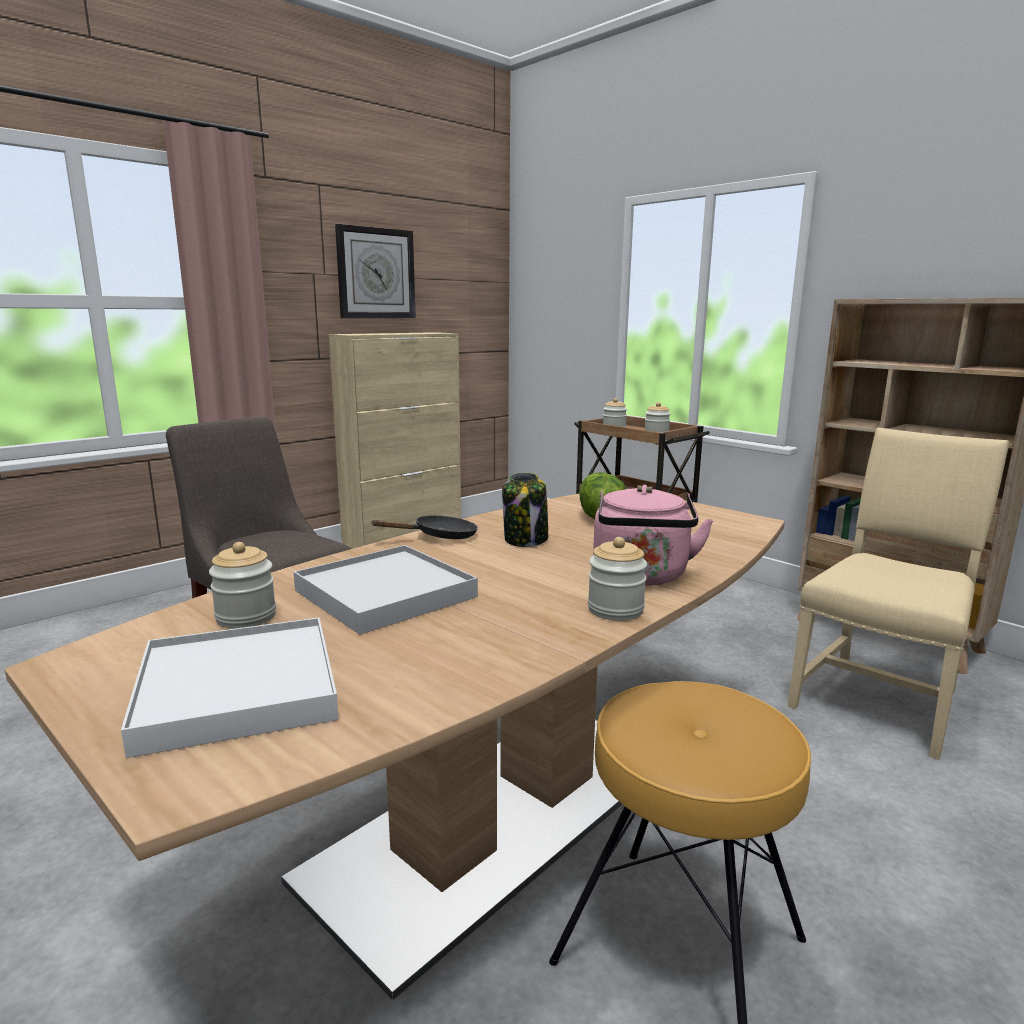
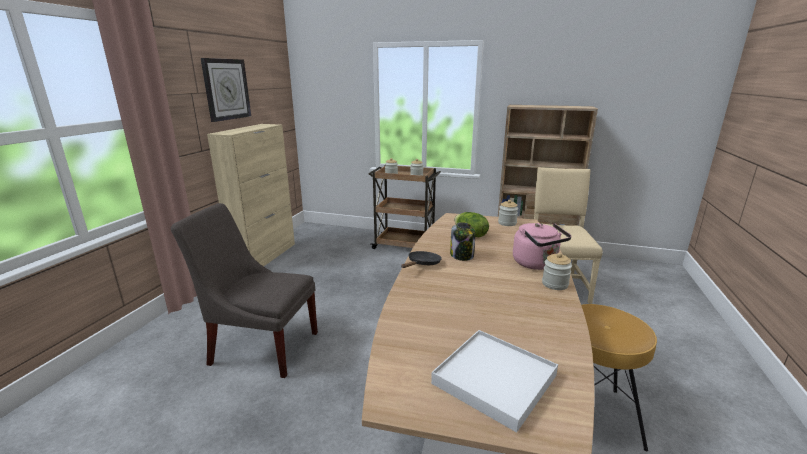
camera: 30 degrees left, 5 degrees up
jar [209,542,276,629] -> jar moved to [498,200,518,226]
white tray [294,545,478,635] -> none

